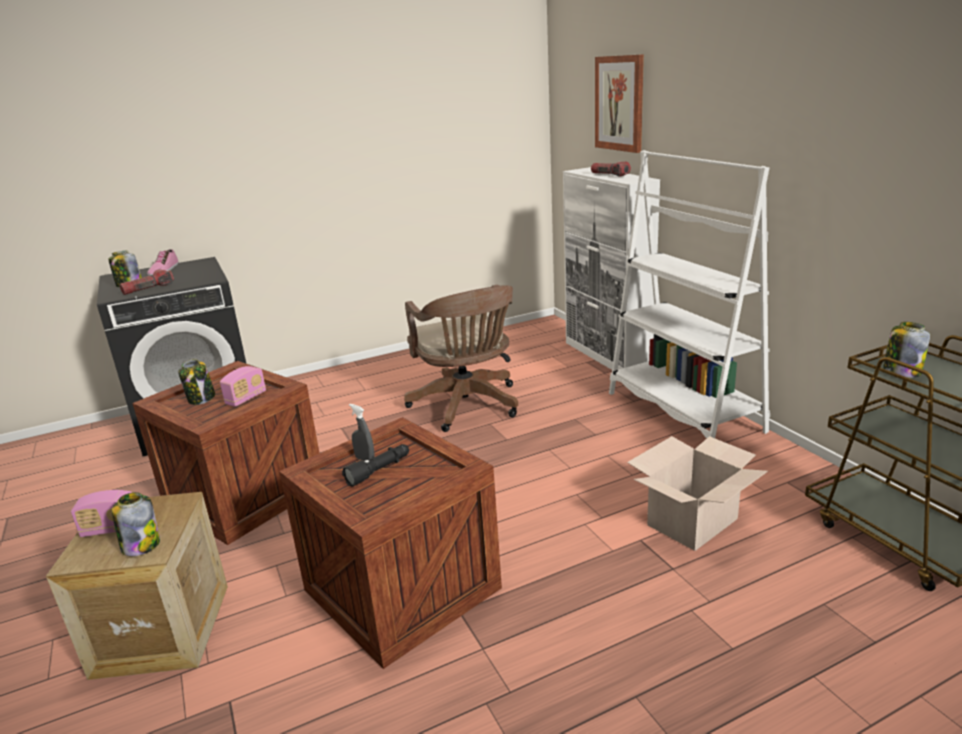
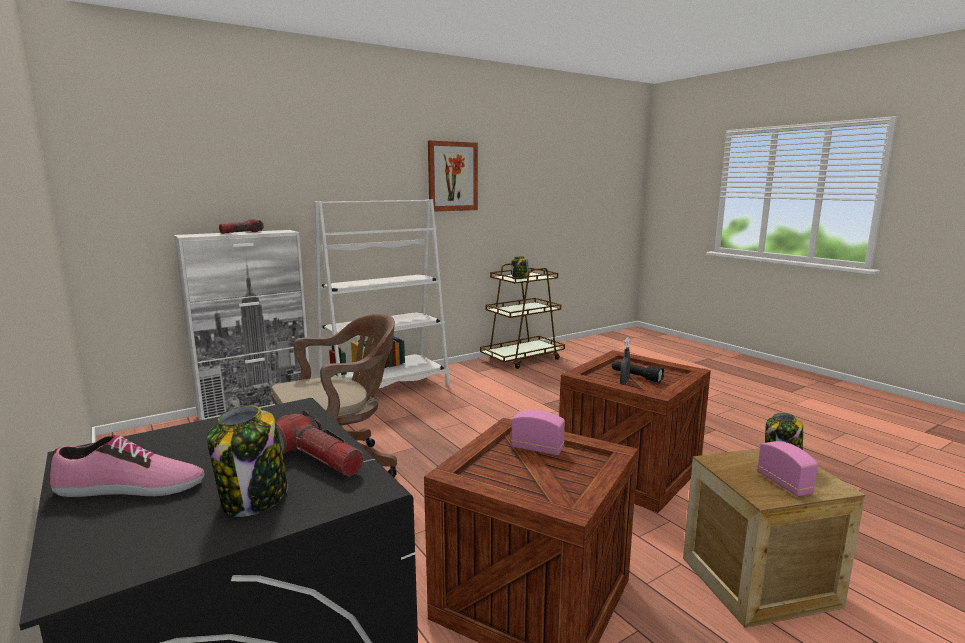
camera: 100 degrees left, 10 degrees down
jar [178,359,215,405] -> none
picture [595,54,644,153] -> picture moved to [428,141,478,212]
cardboard box [627,436,768,551] -> none

